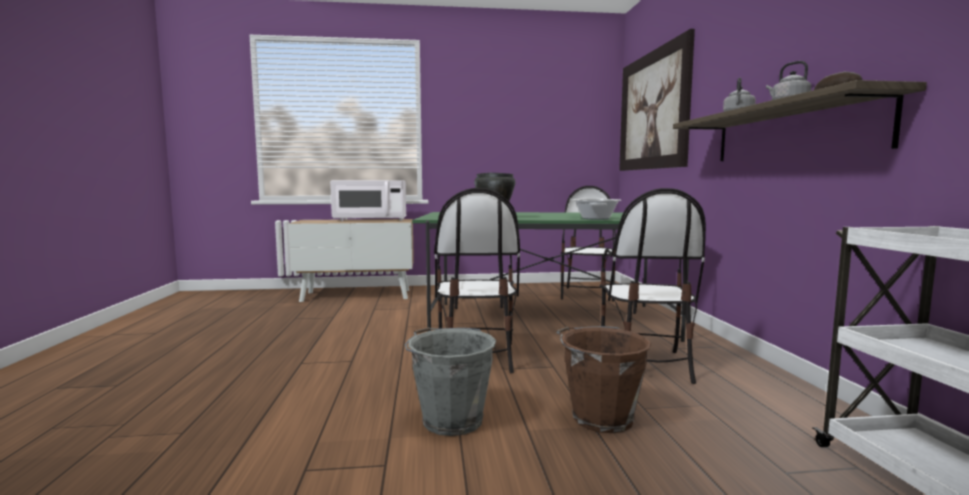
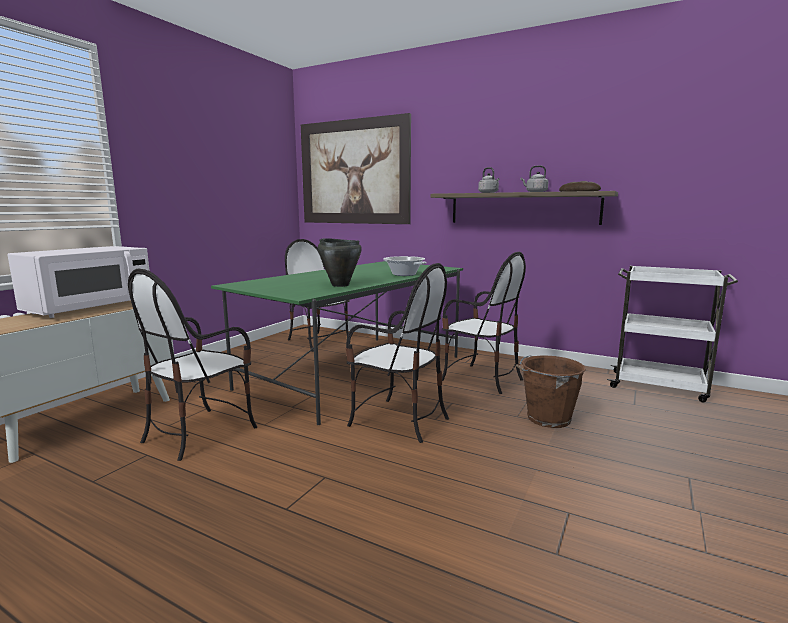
camera: 55 degrees left, 5 degrees up
grey bucket [405,327,496,436] -> none
none -> chair [128,268,257,461]

